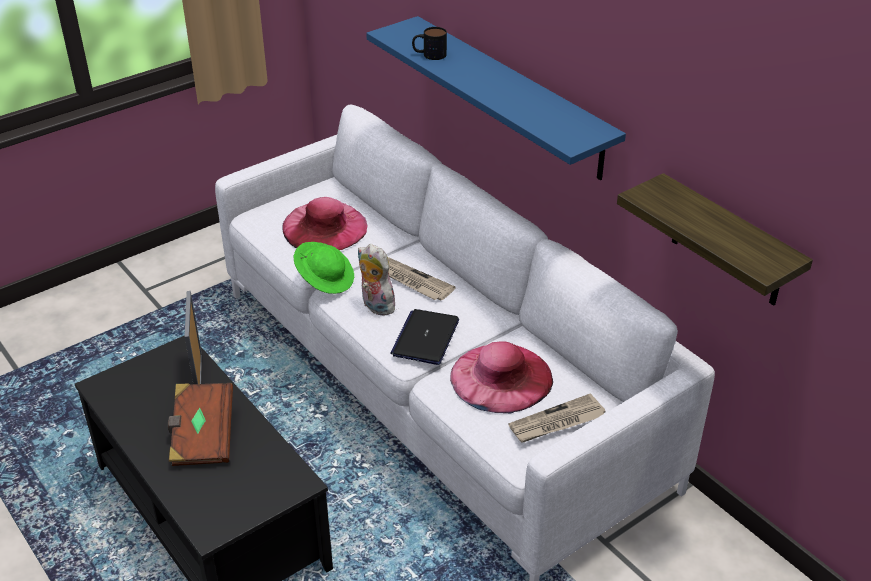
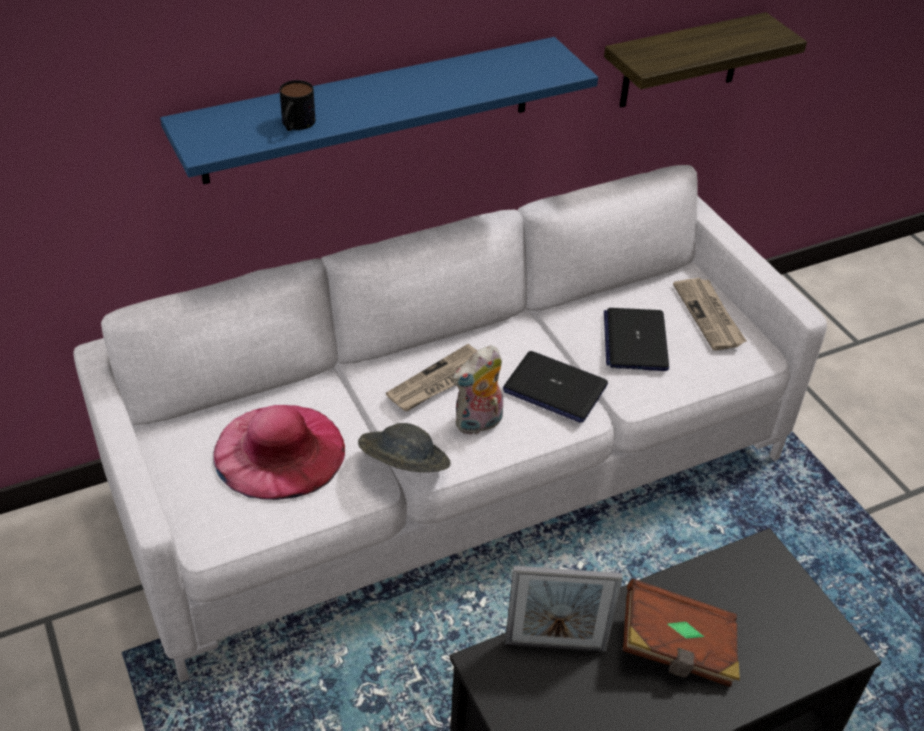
camera: 80 degrees left, 5 degrees up
green hat [294,242,354,294] -> grey hat [358,423,451,472]
pink hat [450,341,553,413] -> laptop [604,308,669,371]

